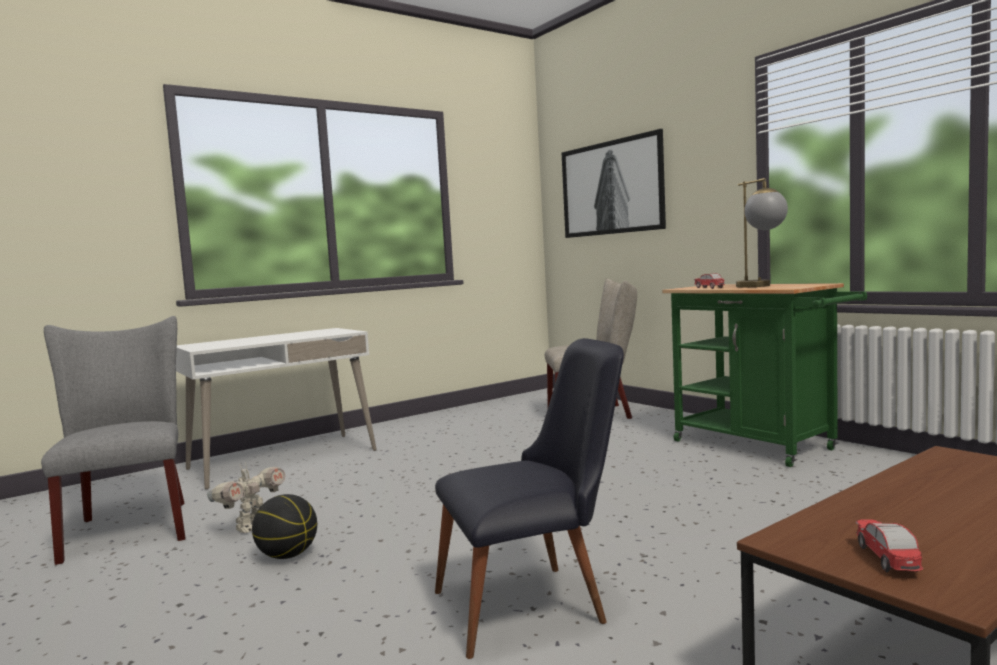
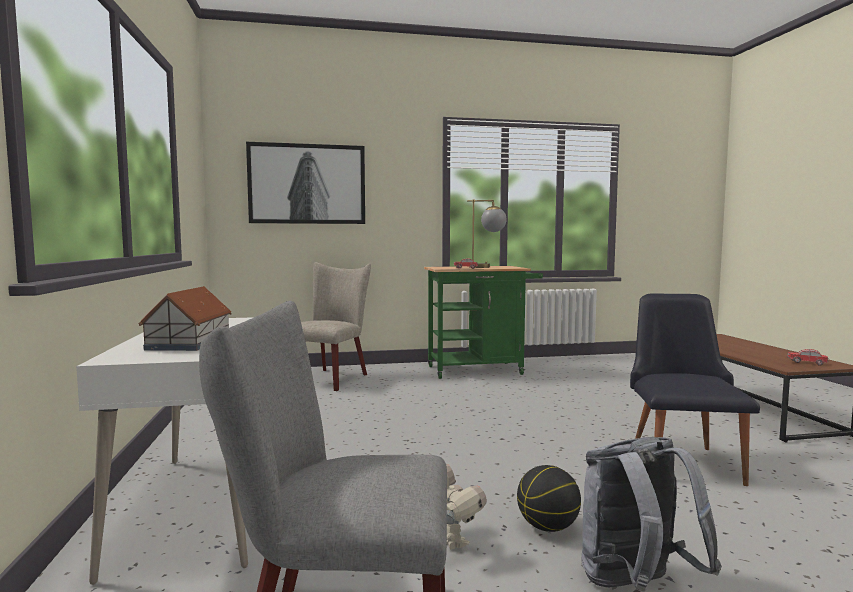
camera: 65 degrees left, 0 degrees up
none -> toy house [139,286,232,351]
none -> grey backpack [581,437,722,592]

